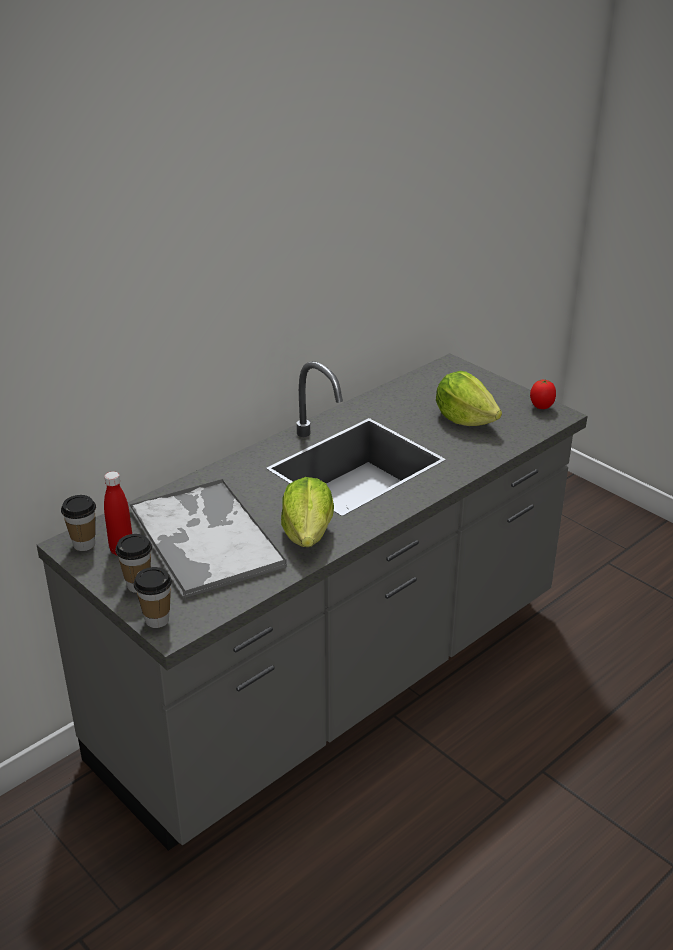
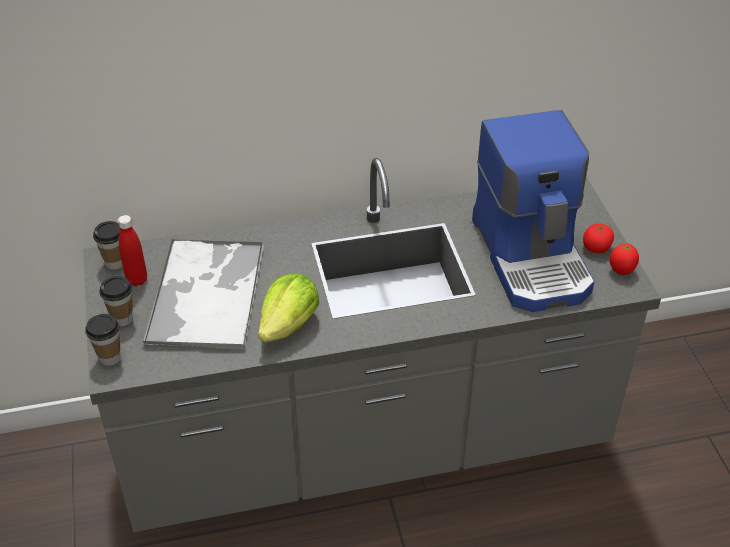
camera: 30 degrees right, 10 degrees up
lettuce [436,371,502,426] -> coffee machine [472,110,595,312]
none -> tomato [583,223,614,253]

